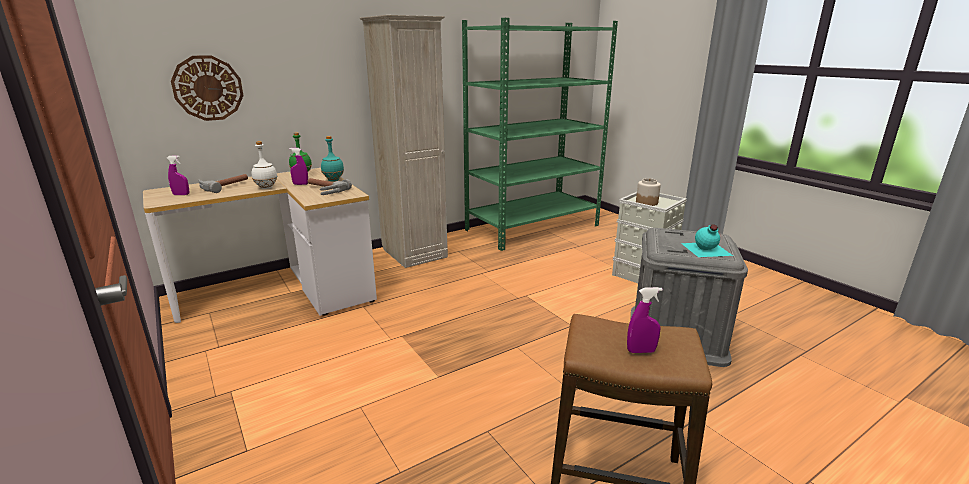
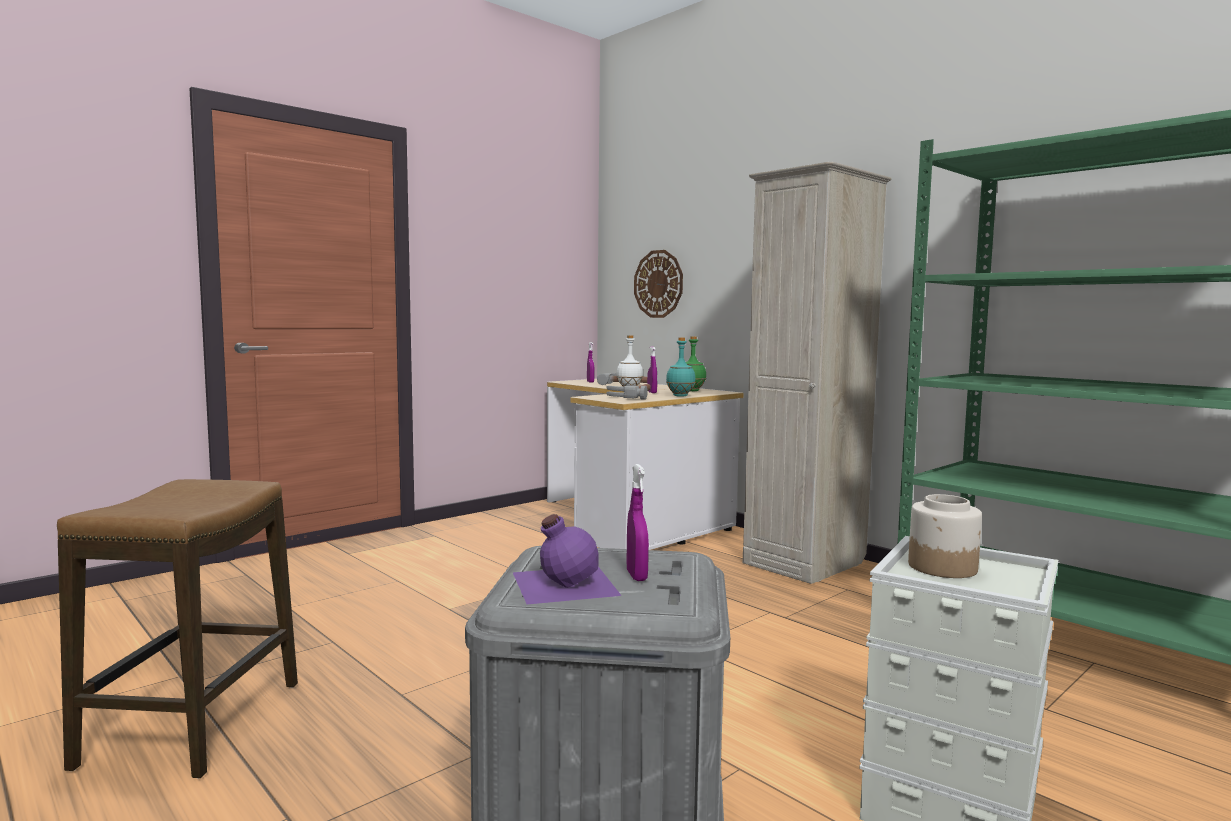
camera: 80 degrees right, 15 degrees down
purple spray bottle [627,287,663,353] -> purple spray bottle moved to [627,464,649,581]
turquoise bottle [681,224,733,257] -> purple bottle [513,514,622,604]

